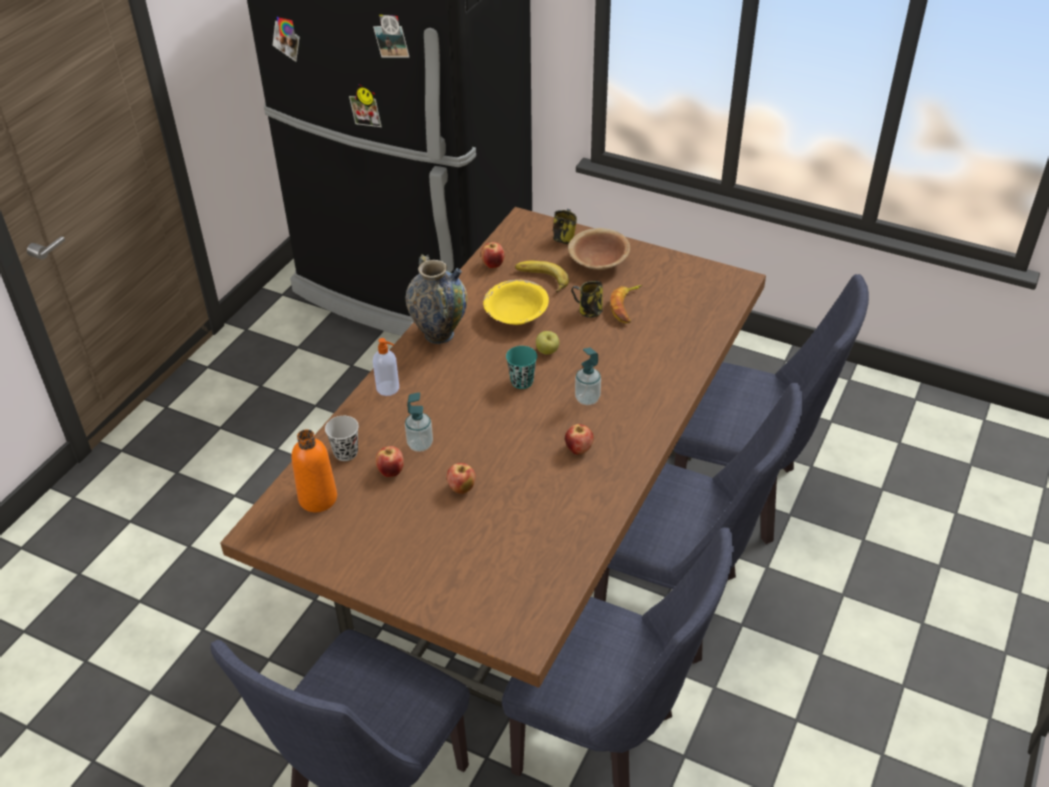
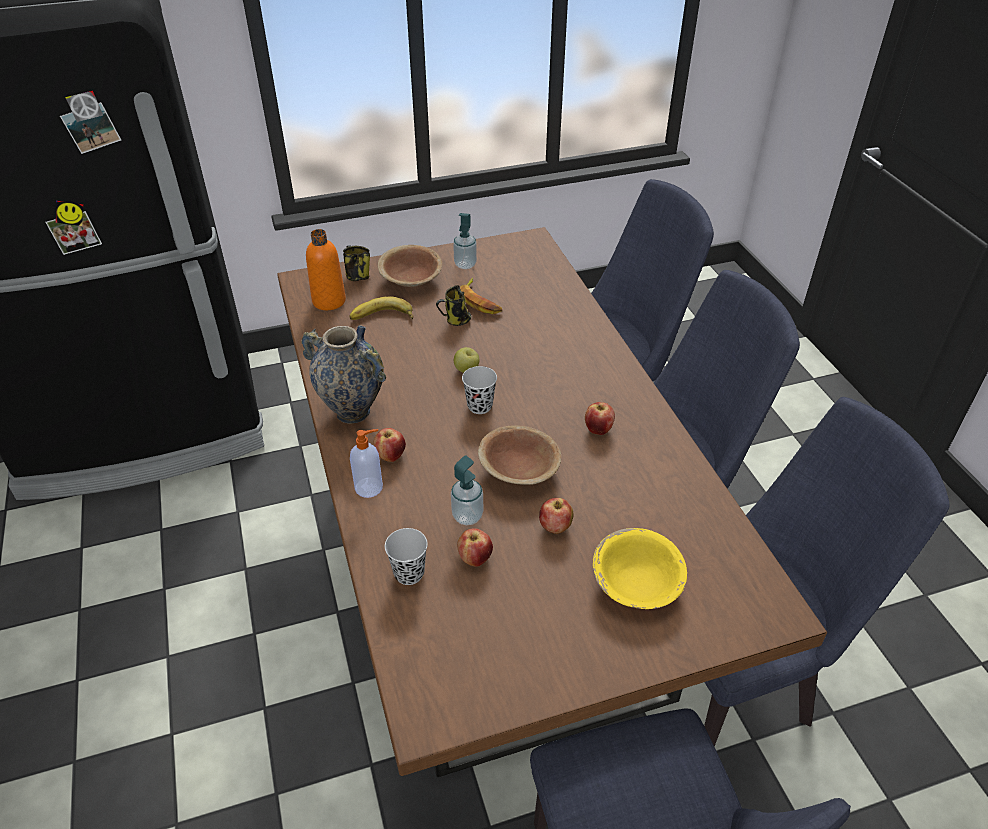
camera: 45 degrees left, 0 degrees up
orange bottle [292,429,337,512] -> orange bottle moved to [306,229,346,310]
apple [481,242,504,268] -> apple moved to [373,428,406,462]
yellow bowl [483,279,549,325] -> yellow bowl moved to [593,528,687,609]
turquoise cup [506,346,537,389] -> black cup [462,366,497,414]
soap dispenser [575,348,601,405] -> soap dispenser moved to [453,213,477,269]
none -> brown bowl [478,425,561,485]

